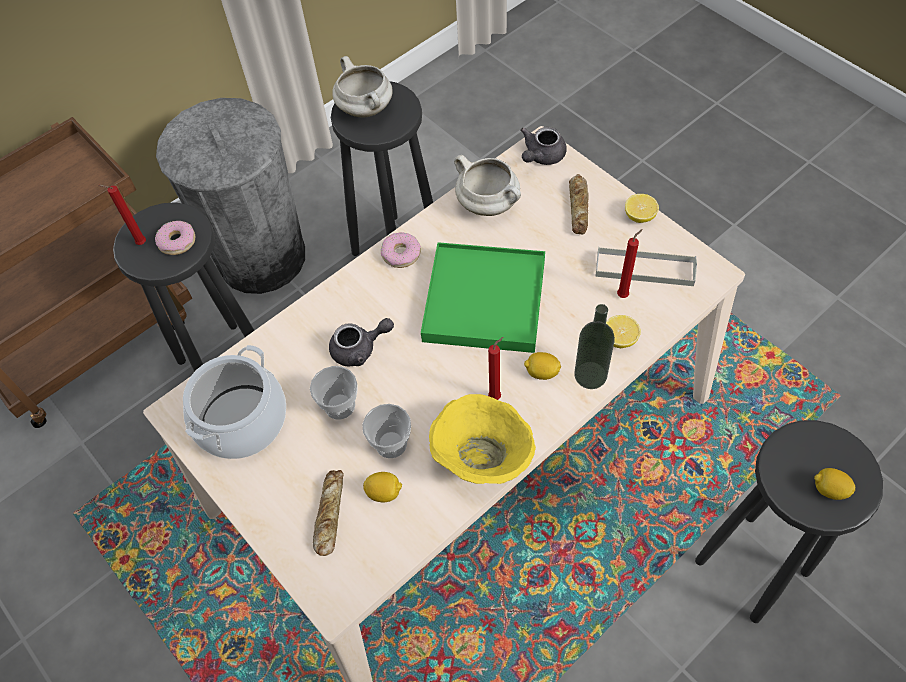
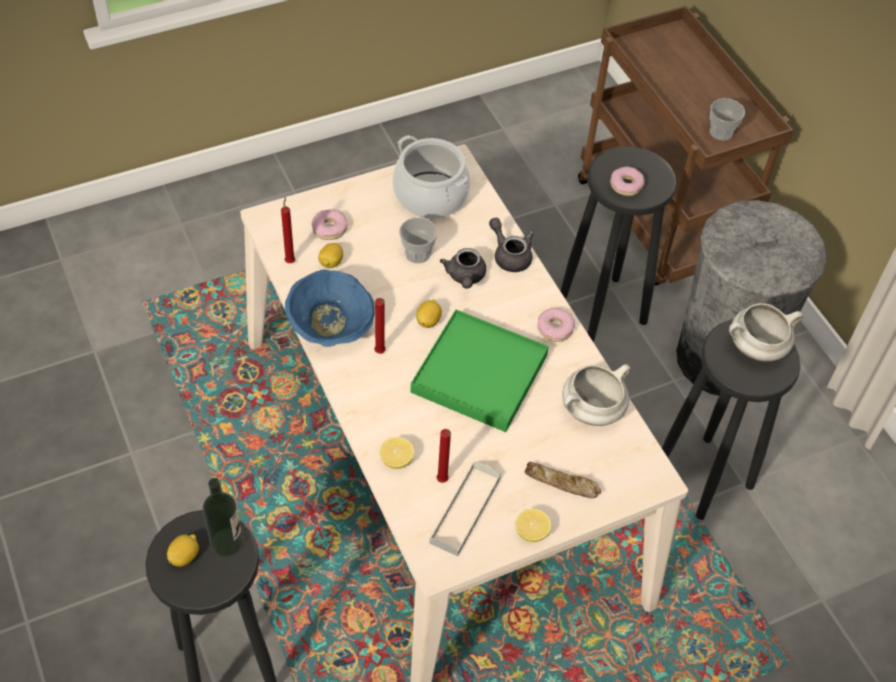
camera: 100 degrees right, 5 degrees down
red candle [98,185,146,245] -> red candle moved to [281,197,295,263]
bread [313,470,344,556] -> donut [311,209,348,240]
cup [362,404,411,458] -> cup moved to [710,98,745,141]
yellow bowl [429,394,536,484] -> blue bowl [285,270,375,347]
grey teapot [520,127,567,165] -> grey teapot moved to [489,218,534,272]
lemon [524,352,561,380] -> lemon moved to [417,299,442,328]
bottle [574,304,615,389] -> bottle moved to [203,478,243,556]

